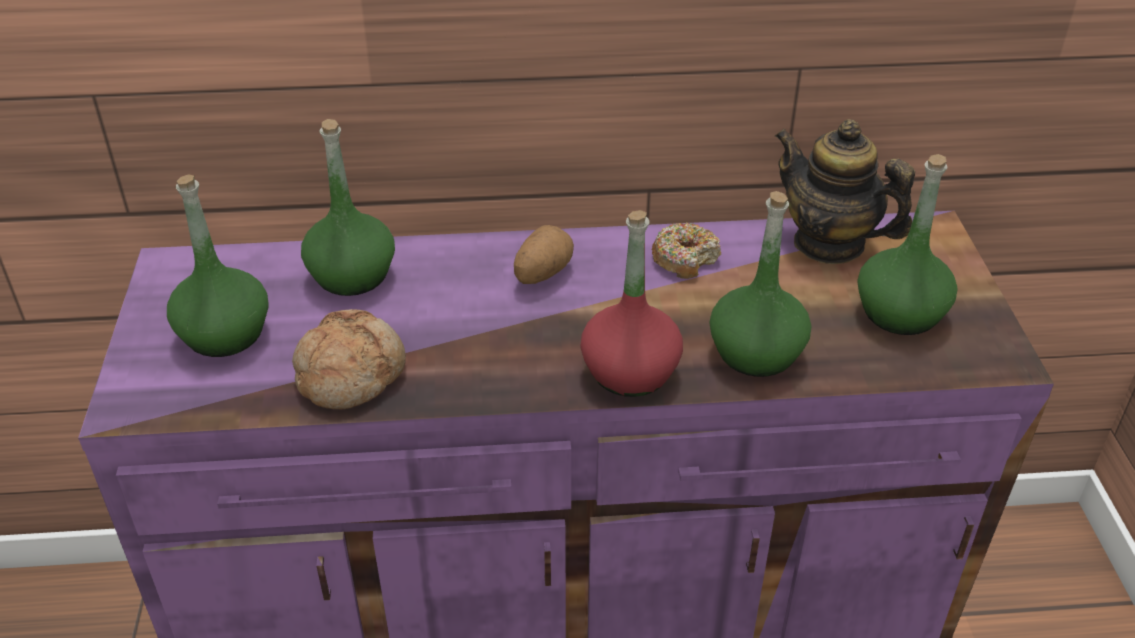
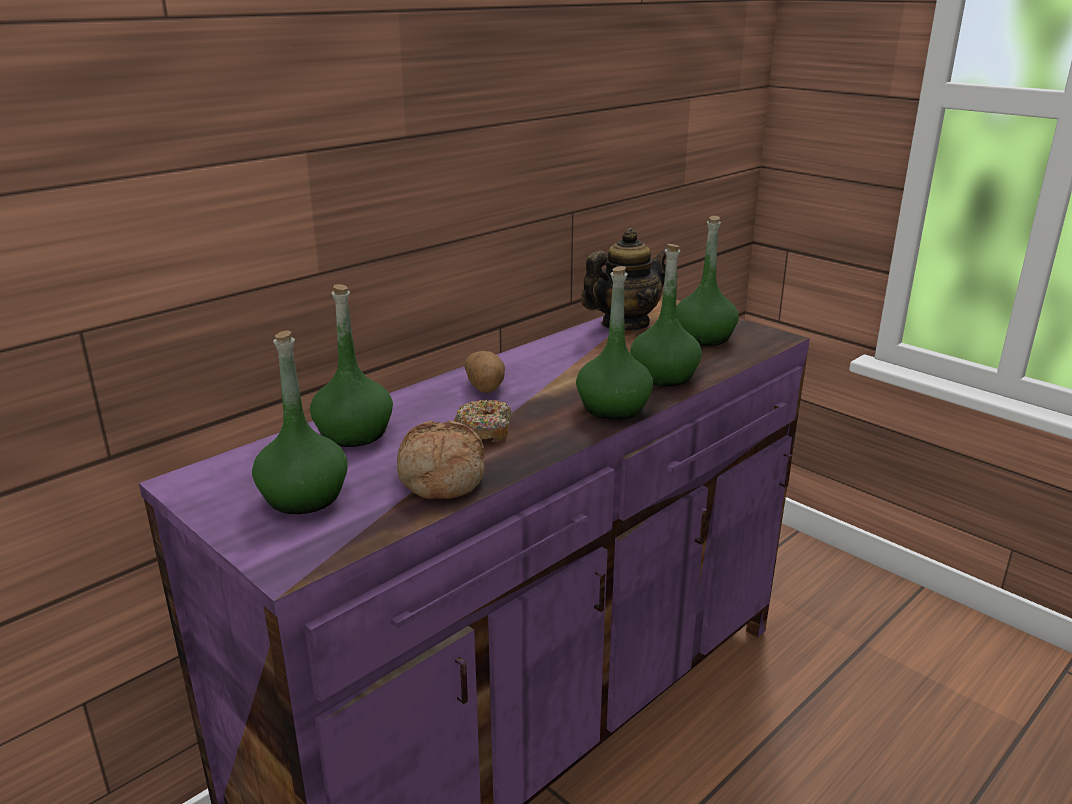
camera: 40 degrees left, 15 degrees down
red bottle [580,210,683,397] -> green bottle [576,266,653,420]
donut [652,223,721,279] -> donut moved to [454,400,511,442]
teapot [775,119,915,264] -> teapot turned 150 degrees clockwise [581,228,667,330]

